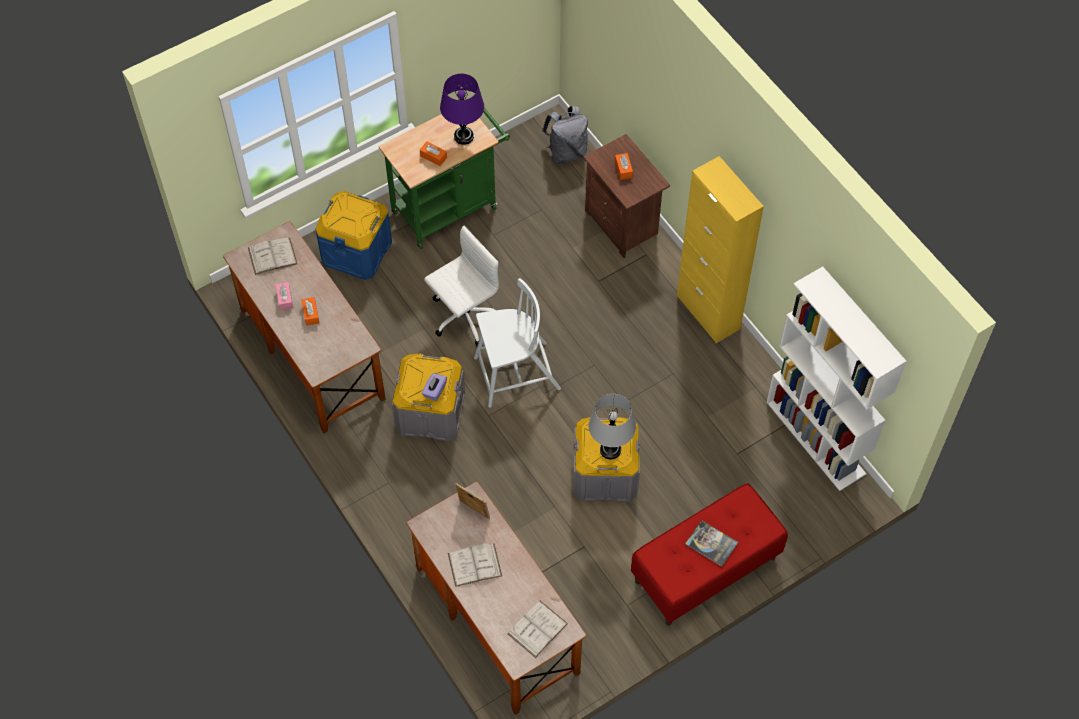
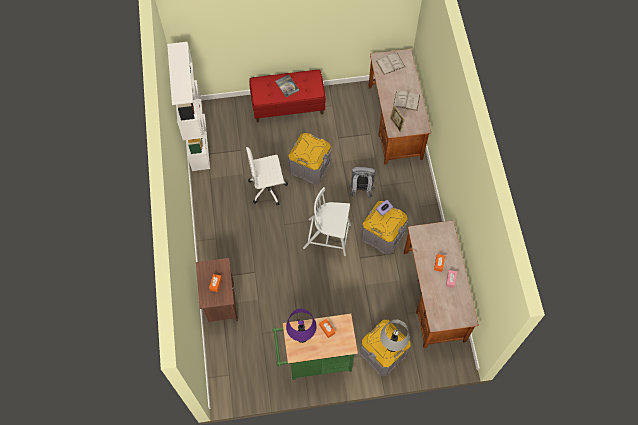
camera: 155 degrees left, 5 degrees up
white book [248,237,297,275] -> none
blue storage box [315,191,392,280] -> grey storage box [360,320,411,376]
white office chair [424,225,499,346] -> white office chair moved to [246,147,288,206]
grey backpack [542,106,588,164] -> grey backpack moved to [349,167,375,199]
grey table lamp [588,394,636,459] -> grey table lamp moved to [380,320,409,352]
yellow cabinet [677,156,764,343] -> none

